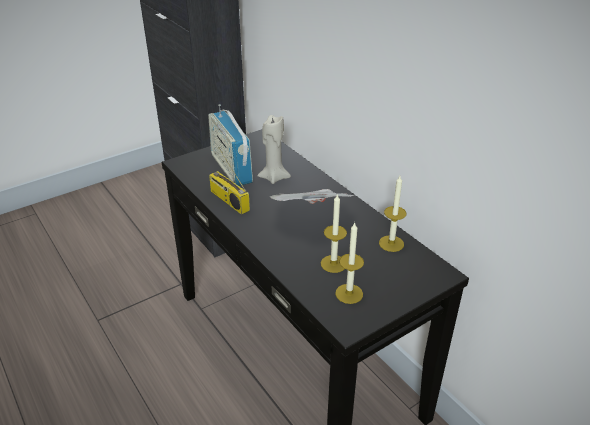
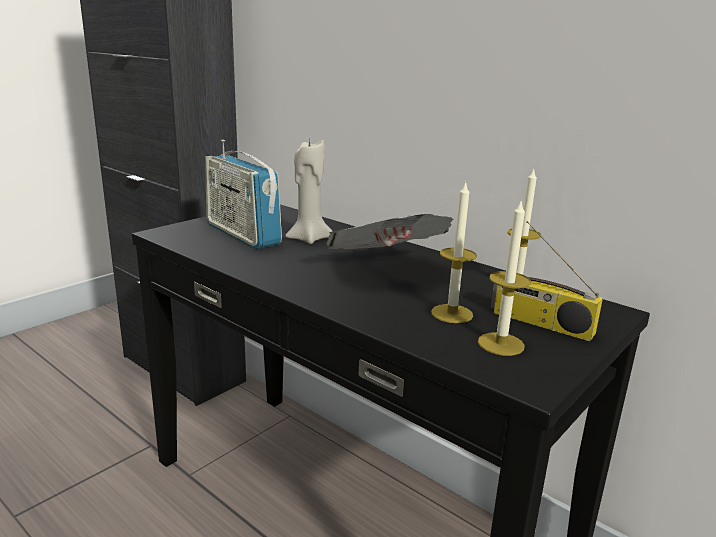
camera: 15 degrees left, 15 degrees down
radio [209,147,250,215] -> radio moved to [491,221,603,341]

